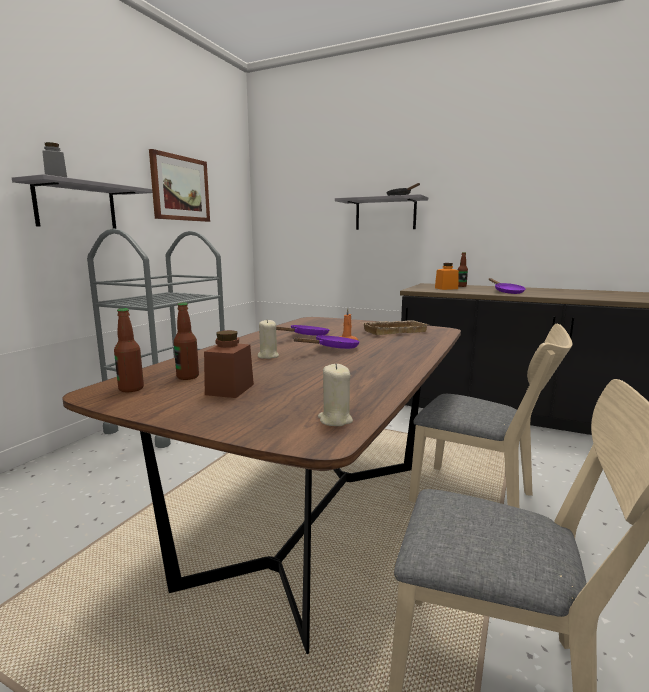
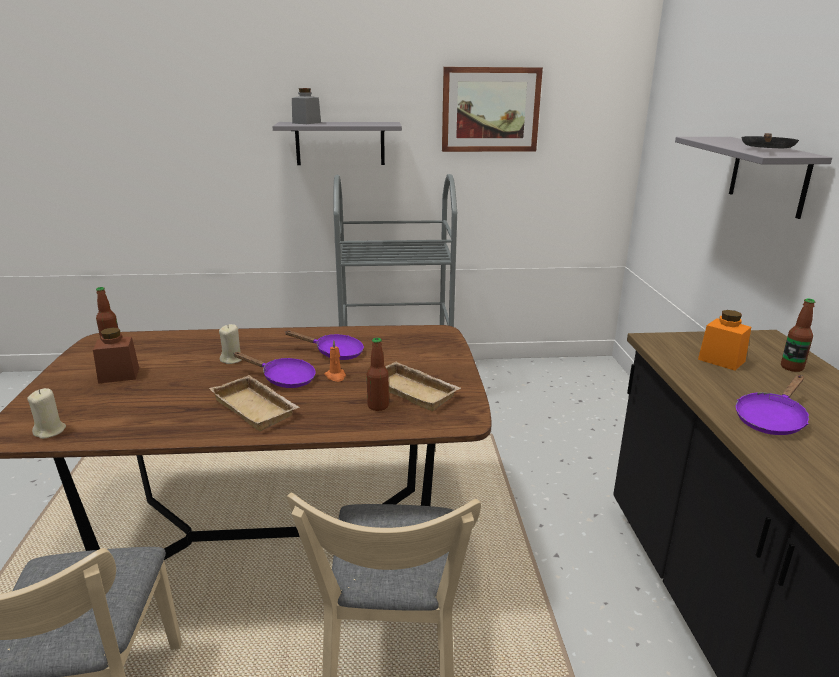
camera: 60 degrees right, 10 degrees up
bottle [174,303,199,380] -> bottle moved to [367,338,389,411]
none -> beige tray [209,375,300,431]

